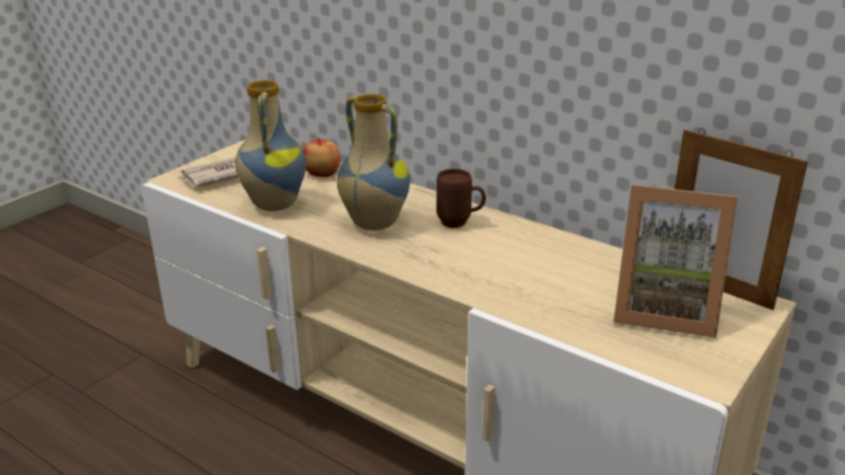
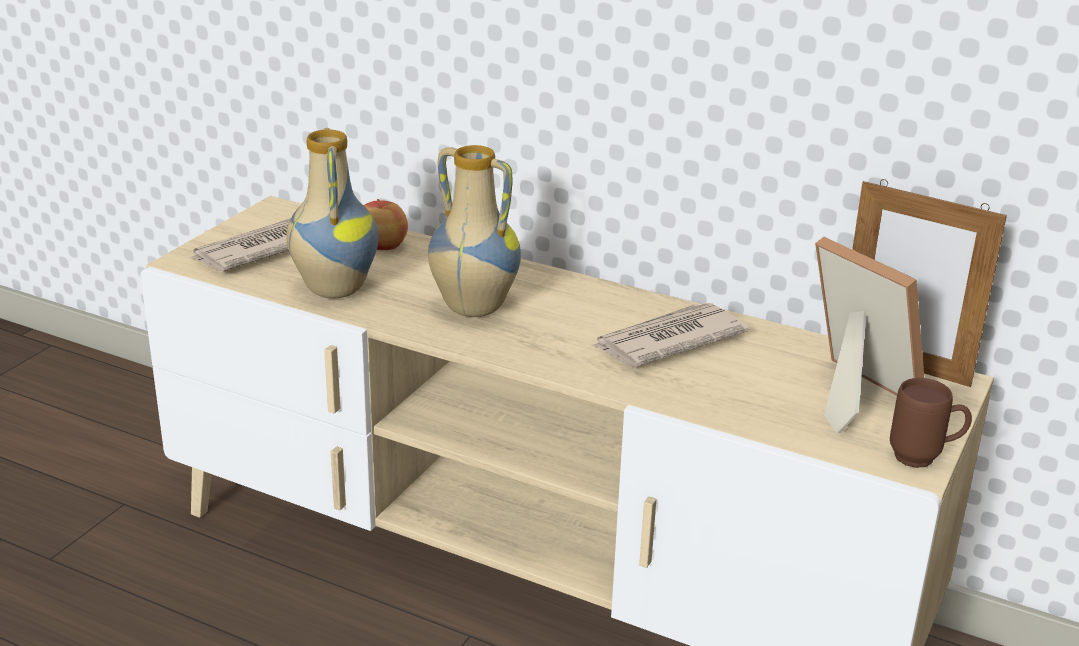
camera: 10 degrees left, 0 degrees up
brown mug [436,169,486,228] -> brown mug moved to [890,378,972,468]
picture frame [614,184,738,338] -> picture frame turned 135 degrees counterclockwise [815,237,924,433]
none -> newspaper [592,303,749,367]

